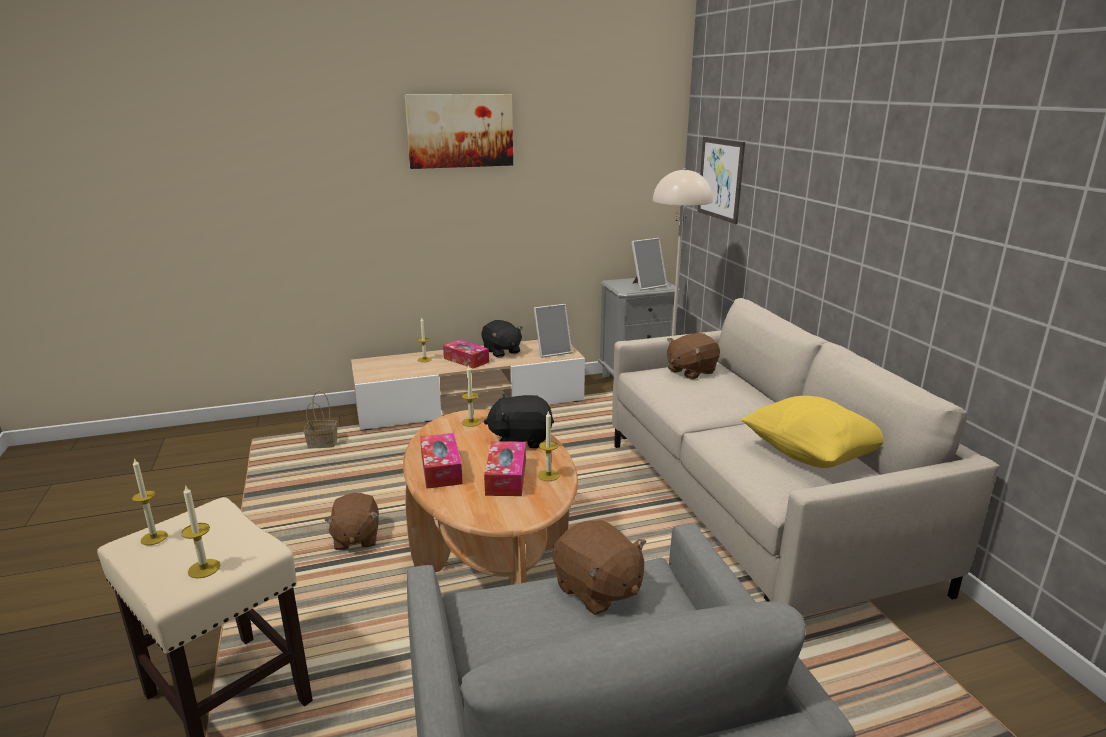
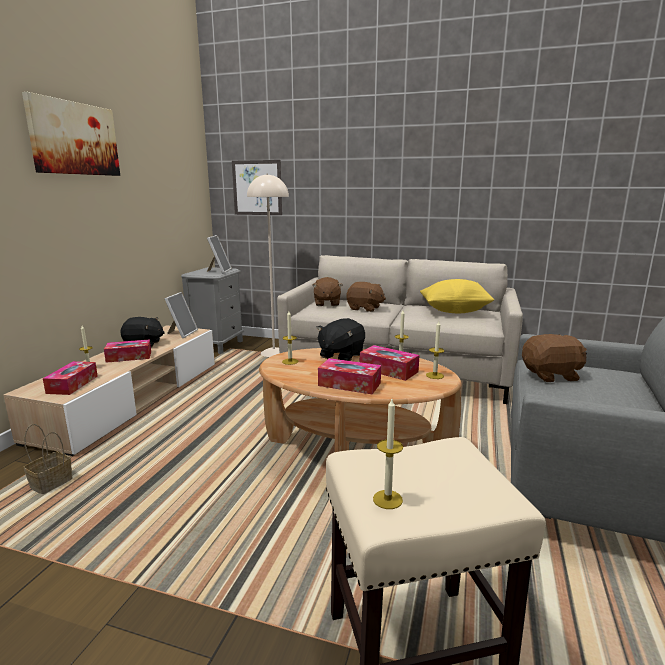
camera: 55 degrees left, 5 degrees down
candle [181,485,220,579] -> candle moved to [426,321,445,379]
brown plush toy [324,493,379,550] -> brown plush toy moved to [346,282,386,312]
none -> tissue box [43,361,98,395]

